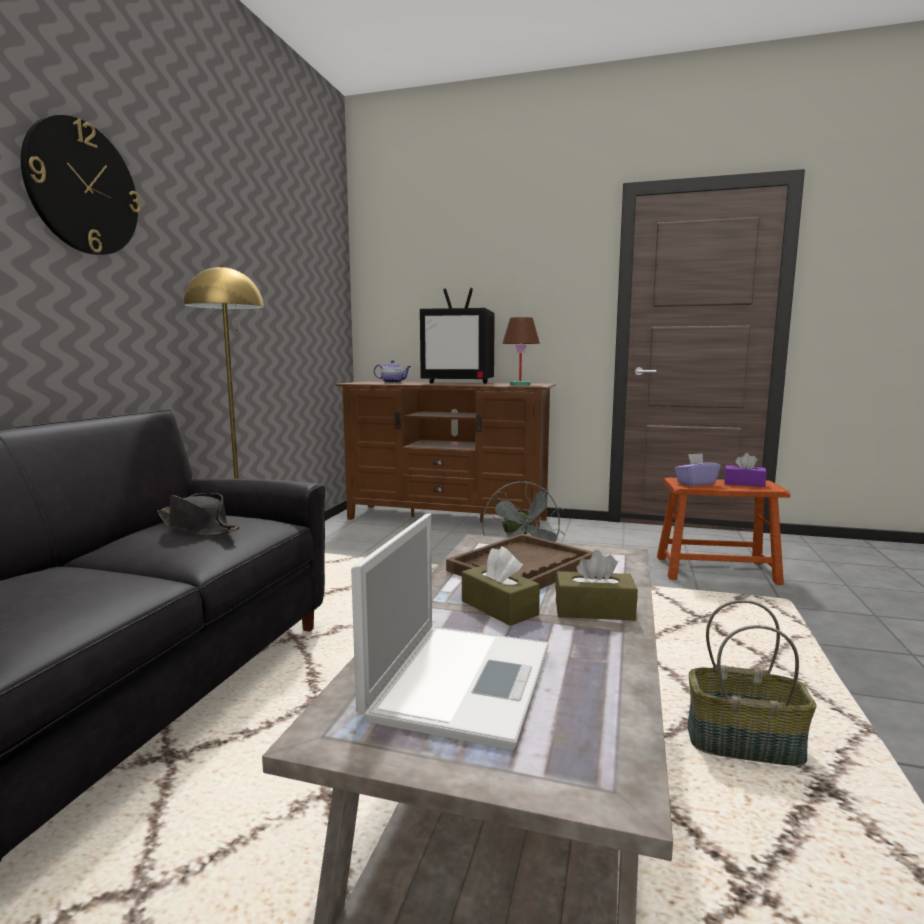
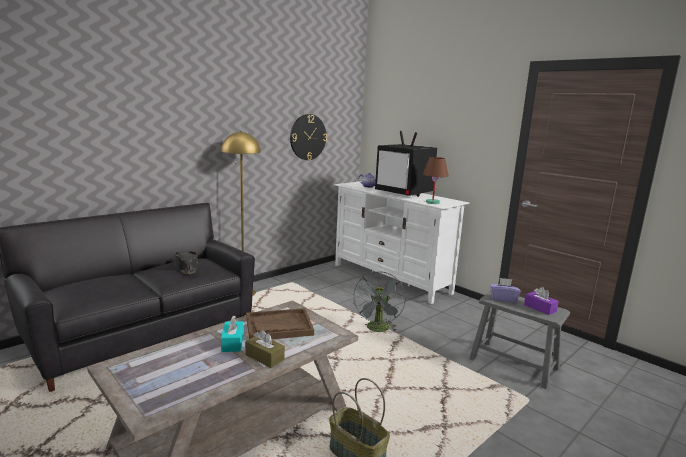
camera: 30 degrees right, 5 degrees up
wall clock [21,115,141,255] -> wall clock moved to [290,114,327,160]
brown tv stand [335,381,556,528] -> white tv stand [334,181,470,304]
laptop [351,514,549,750] -> none
brown tissue box [462,546,540,626] -> turquoise tissue box [221,315,244,352]
brown stool [657,478,790,585] -> grey stool [469,291,570,389]

